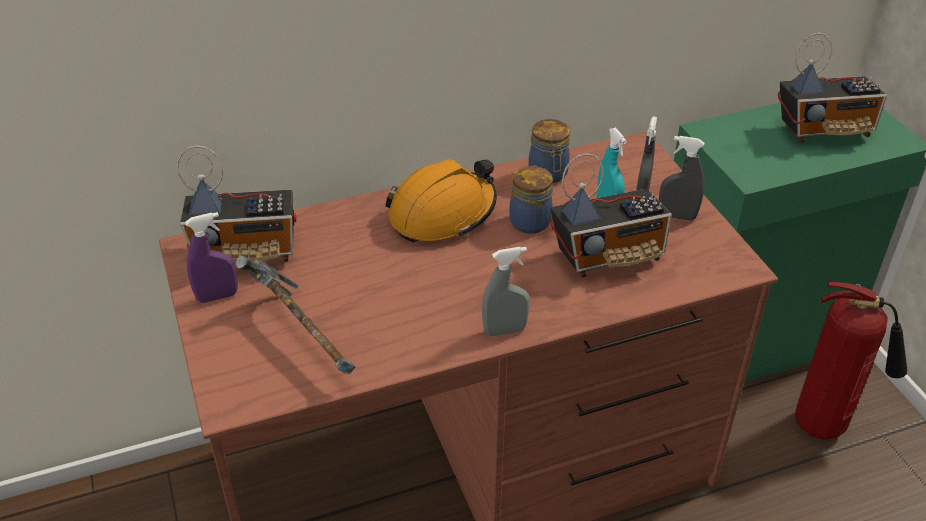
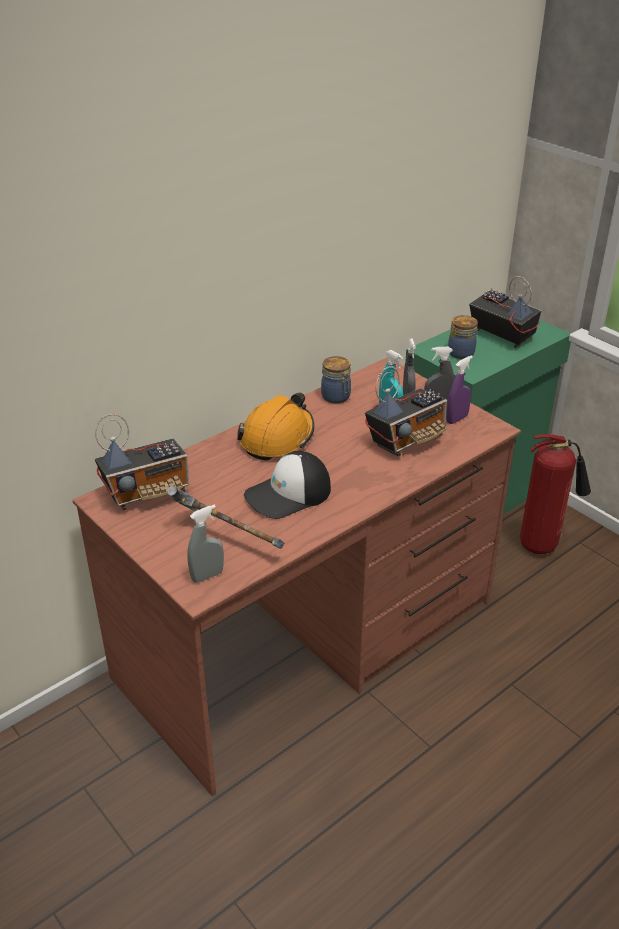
camera: 20 degrees left, 5 degrees down
purple spray bottle [185,212,238,303] -> purple spray bottle moved to [446,356,473,424]
grey spray bottle [482,247,530,336] -> grey spray bottle moved to [187,504,224,583]
jar [509,166,553,234] -> jar moved to [448,315,478,359]
radio [778,33,887,143] -> radio turned 105 degrees counterclockwise [469,276,541,348]
none -> cap [244,450,331,519]

